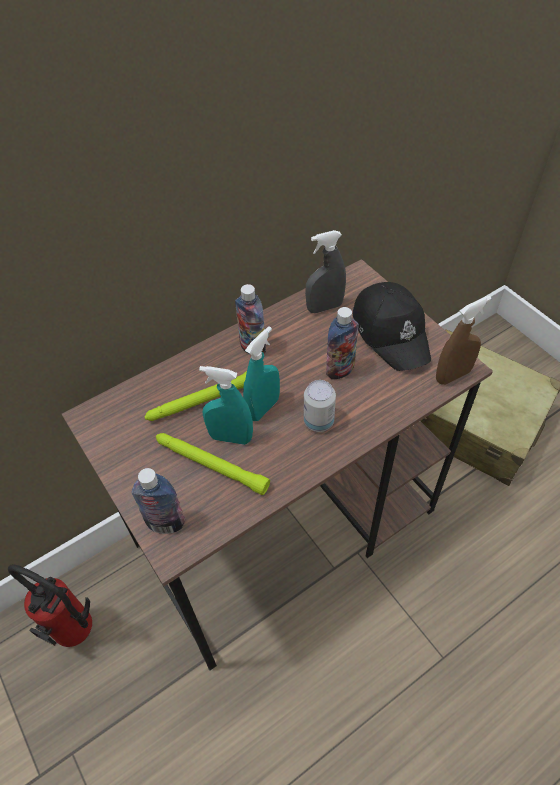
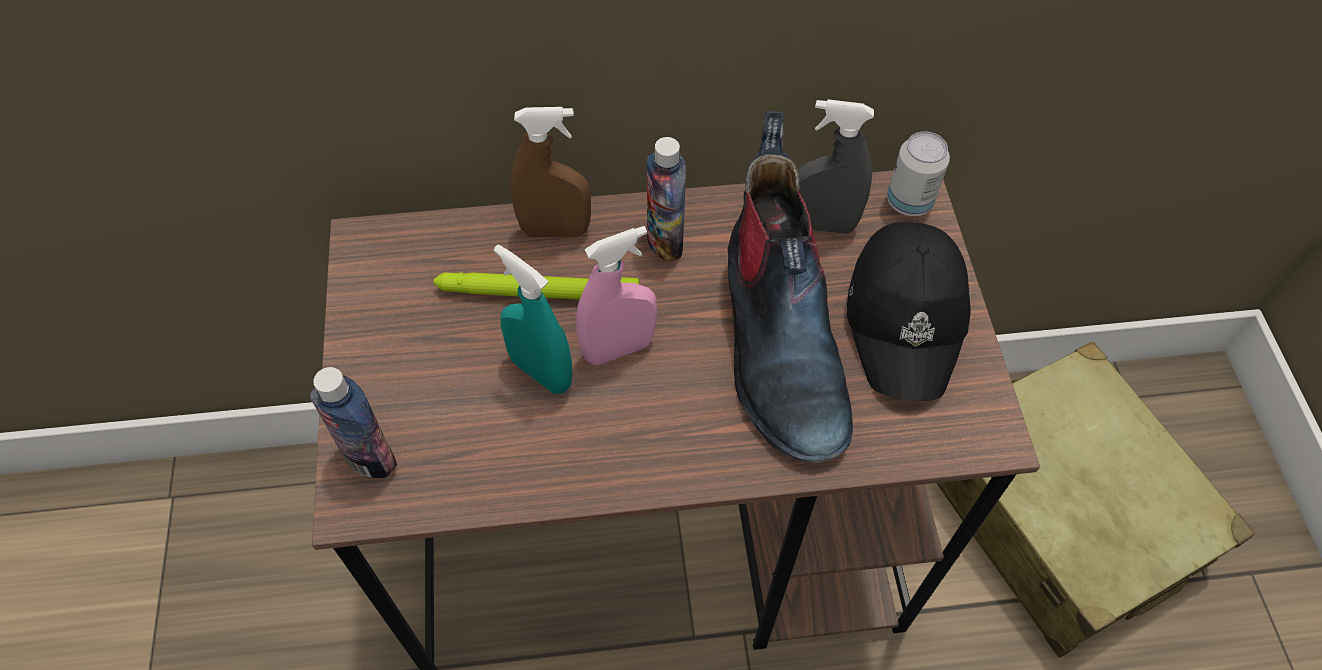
camera: 25 degrees right, 5 degrees up
fire extinguisher [8,564,92,647] -> none
green flashlight [156,433,270,495] -> none
turquoise spray bottle [243,326,280,421] -> pink spray bottle [576,226,657,365]
can [304,380,336,432] -> can moved to [887,131,950,216]
bottle [326,307,359,380] -> boot [728,111,853,463]
brown spray bottle [436,296,492,385] -> brown spray bottle moved to [510,107,591,237]

